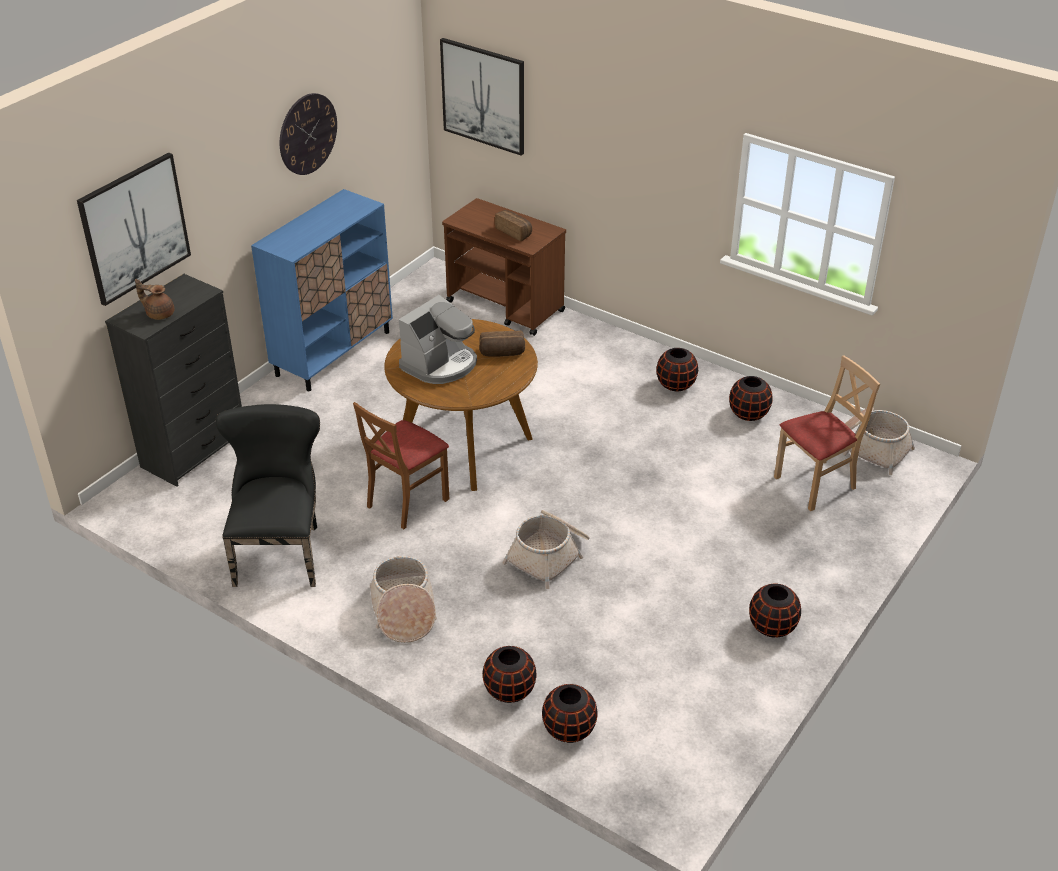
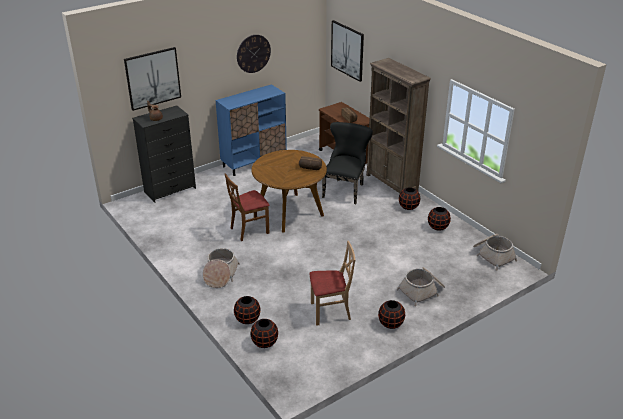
camera: 20 degrees right, 5 degrees down
black chair [216,404,320,587] -> black chair moved to [322,122,373,204]
coffee machine [399,295,477,384] -> none
basket [502,510,590,589] -> basket moved to [397,267,445,306]
beige chair [774,356,880,511] -> beige chair moved to [309,241,355,326]
none -> brown bookcase [366,58,431,193]

